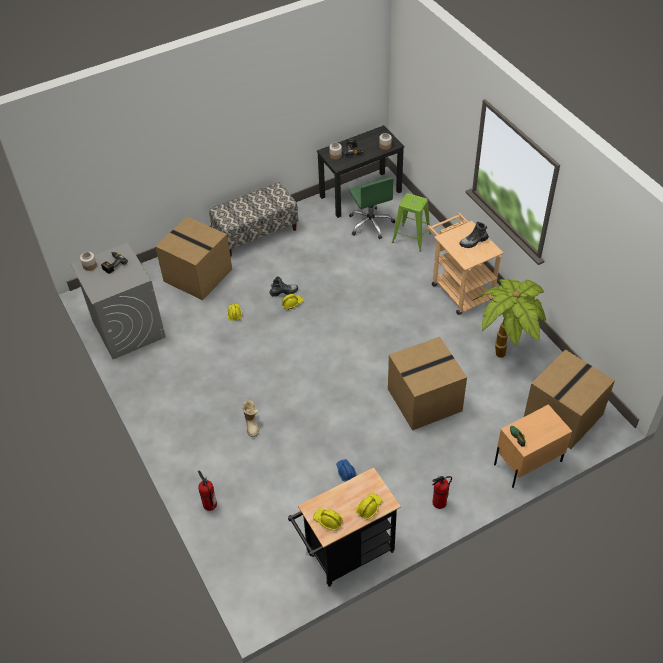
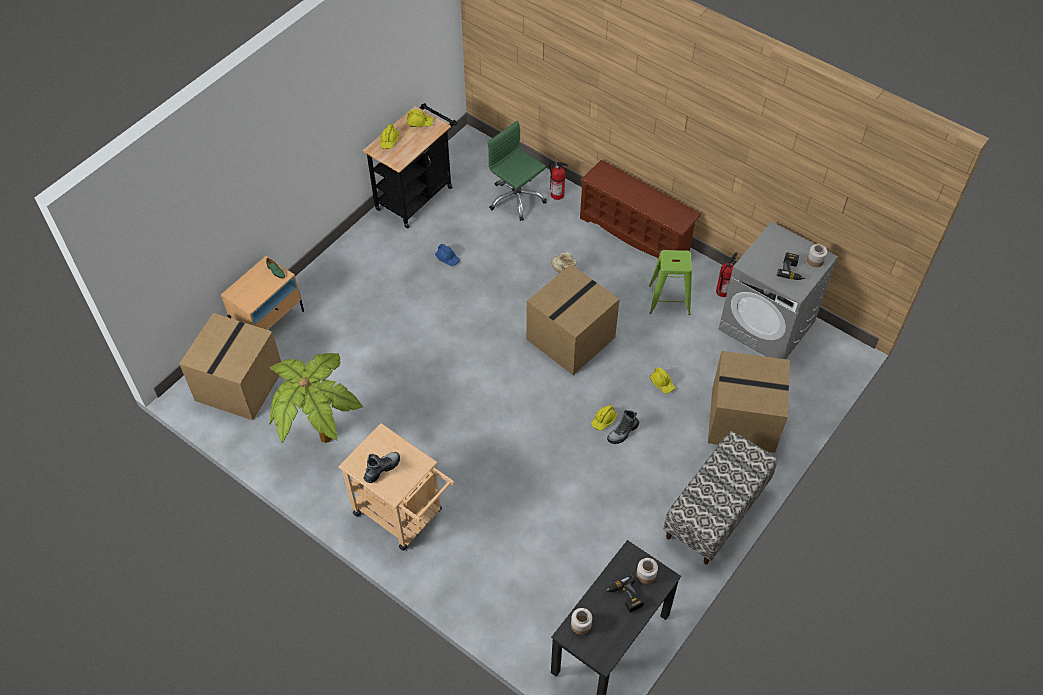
camera: 155 degrees right, 5 degrees up
green office chair [349,177,395,239] -> green office chair moved to [487,121,547,221]
cardboard box [388,337,467,430] -> cardboard box moved to [526,264,620,375]
green stool [392,193,431,251] -> green stool moved to [649,250,692,315]
fire extinguisher [432,476,452,509] -> fire extinguisher moved to [716,253,738,297]
none -> brown shoe rack [580,160,701,262]

